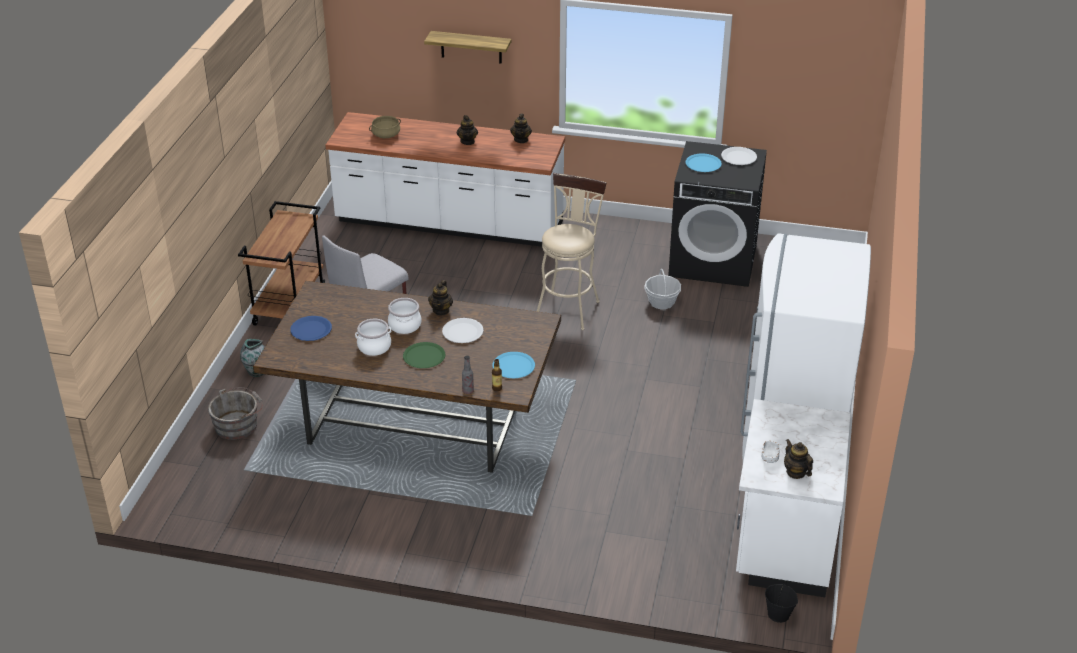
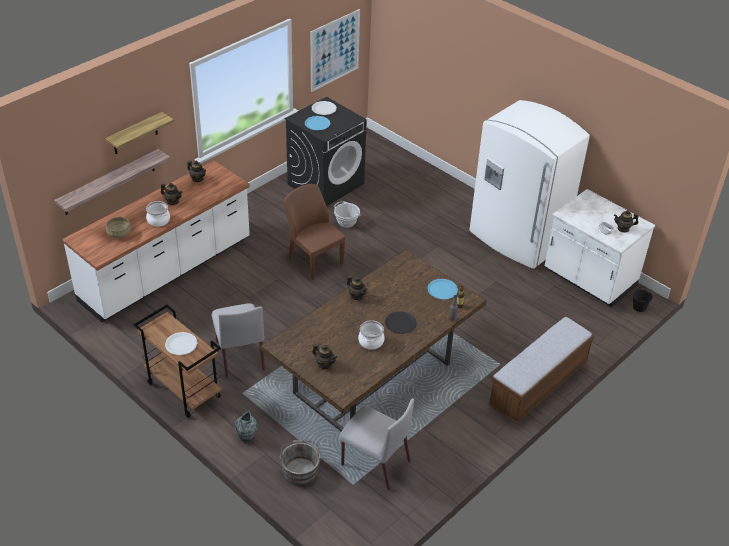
camera: 60 degrees left, 5 degrees up
blue plate [290,316,332,341] -> teapot [312,344,337,369]
cooking pot [388,298,421,334] -> cooking pot moved to [146,201,170,227]
green plate [403,342,445,368] -> black plate [385,311,417,334]
white plate [442,318,484,343] -> white plate moved to [165,332,197,355]
beige stool [537,173,607,330] -> brown chair [284,184,346,280]
none -> shelf [54,149,171,215]
none -> picture [311,9,360,92]
none -> grey chair [339,398,414,490]
none -> bench [488,317,595,424]

